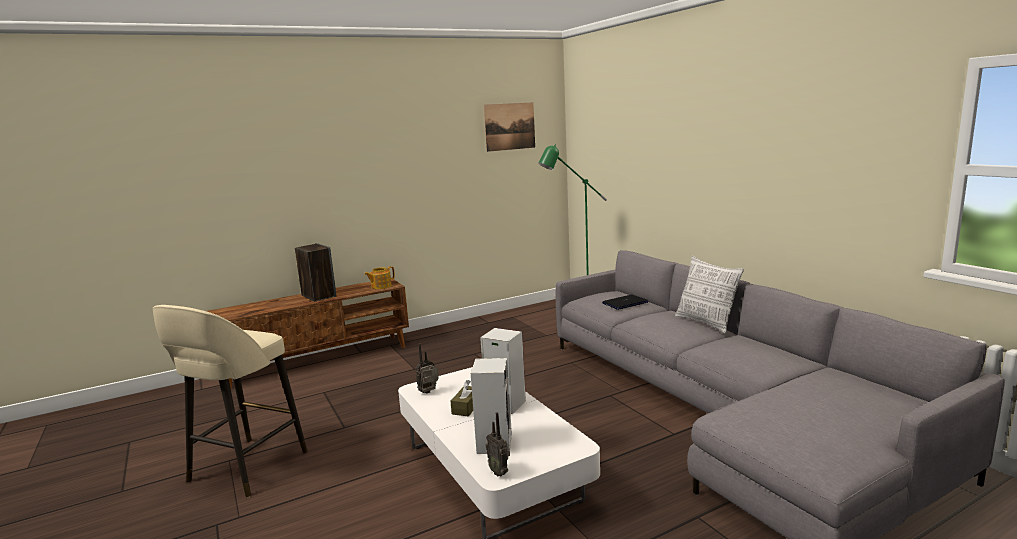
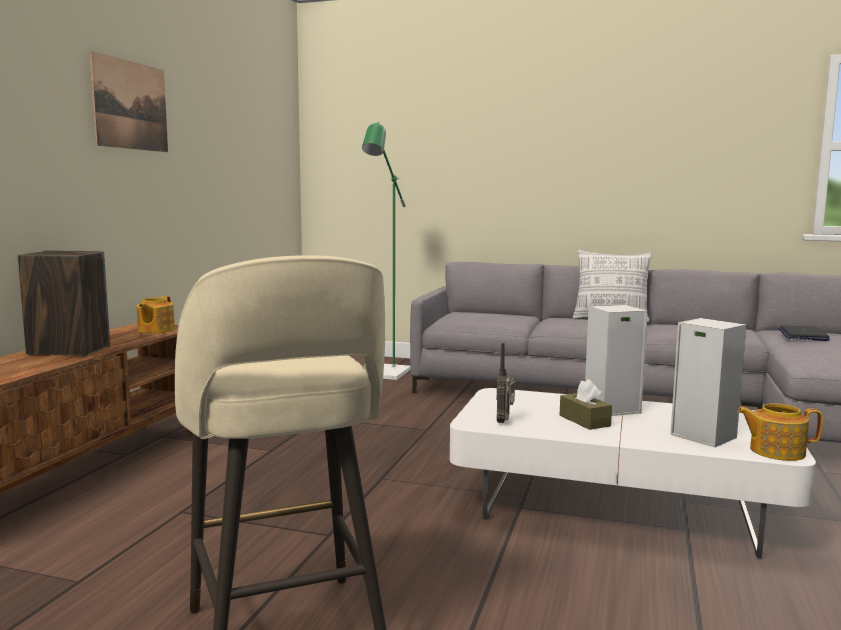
camera: 45 degrees left, 5 degrees down
picture [484,102,535,152] -> picture moved to [90,51,168,152]
radio [486,412,510,476] -> teapot [737,403,823,461]
laptop [602,295,648,310] -> laptop moved to [778,326,830,341]

